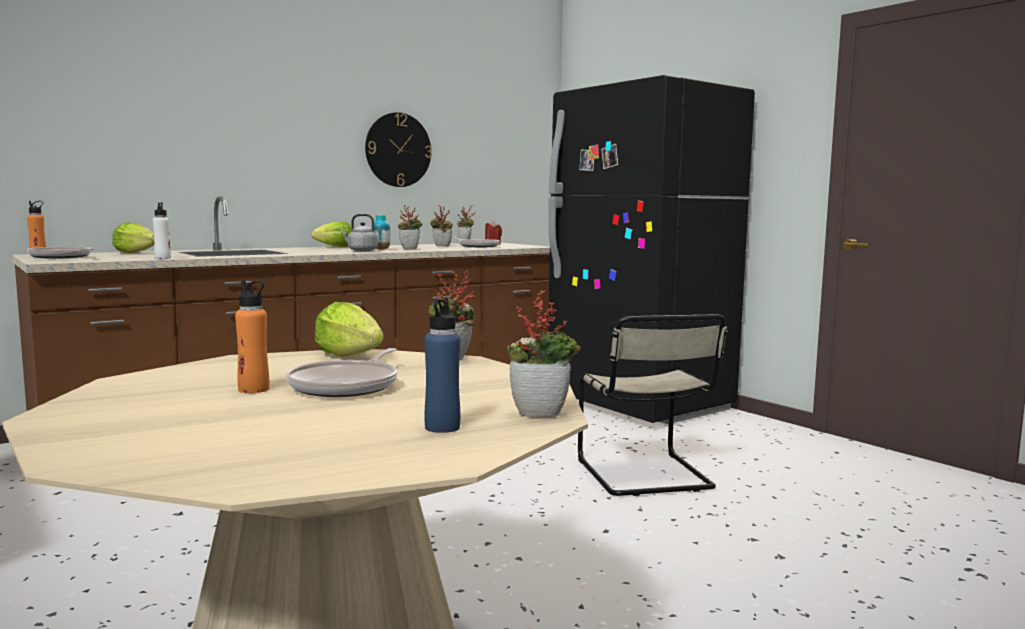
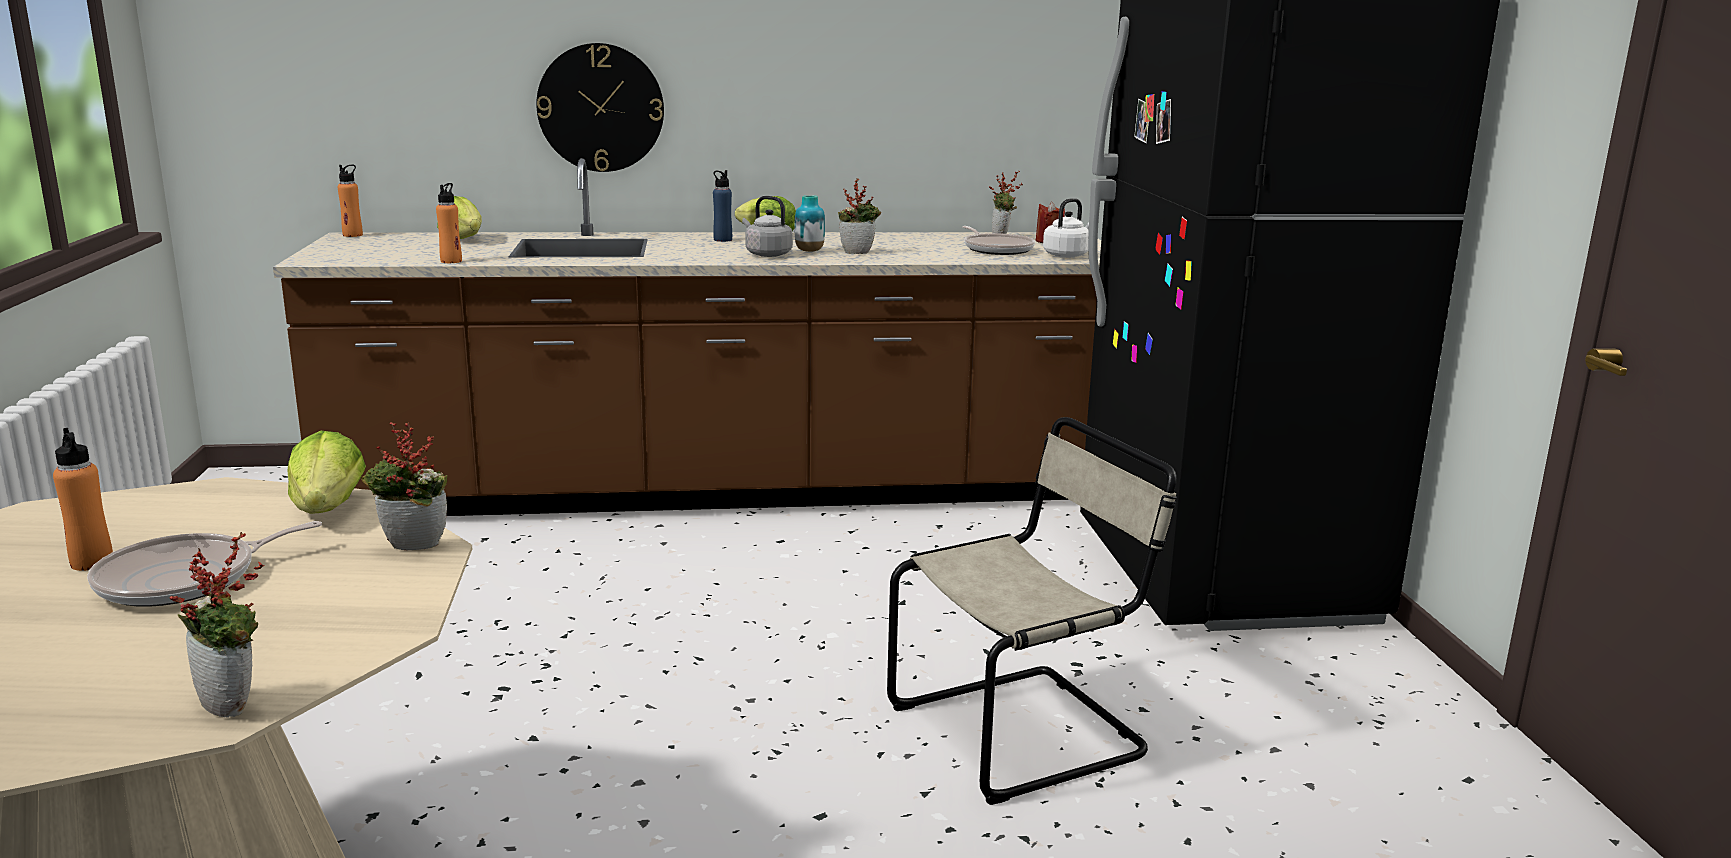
camera: 30 degrees right, 10 degrees up
frying pan [27,247,94,259] -> none
white bottle [153,202,171,259] -> orange bottle [436,183,462,263]
wall clock [365,112,432,187] -> wall clock moved to [536,43,664,172]
blue bottle [424,297,460,433] -> blue bottle moved to [713,170,732,242]
potted plant [430,205,453,246] -> none
beige chair [578,314,728,496] -> beige chair turned 135 degrees counterclockwise [887,417,1177,805]
none -> white kettle [1043,198,1089,258]

